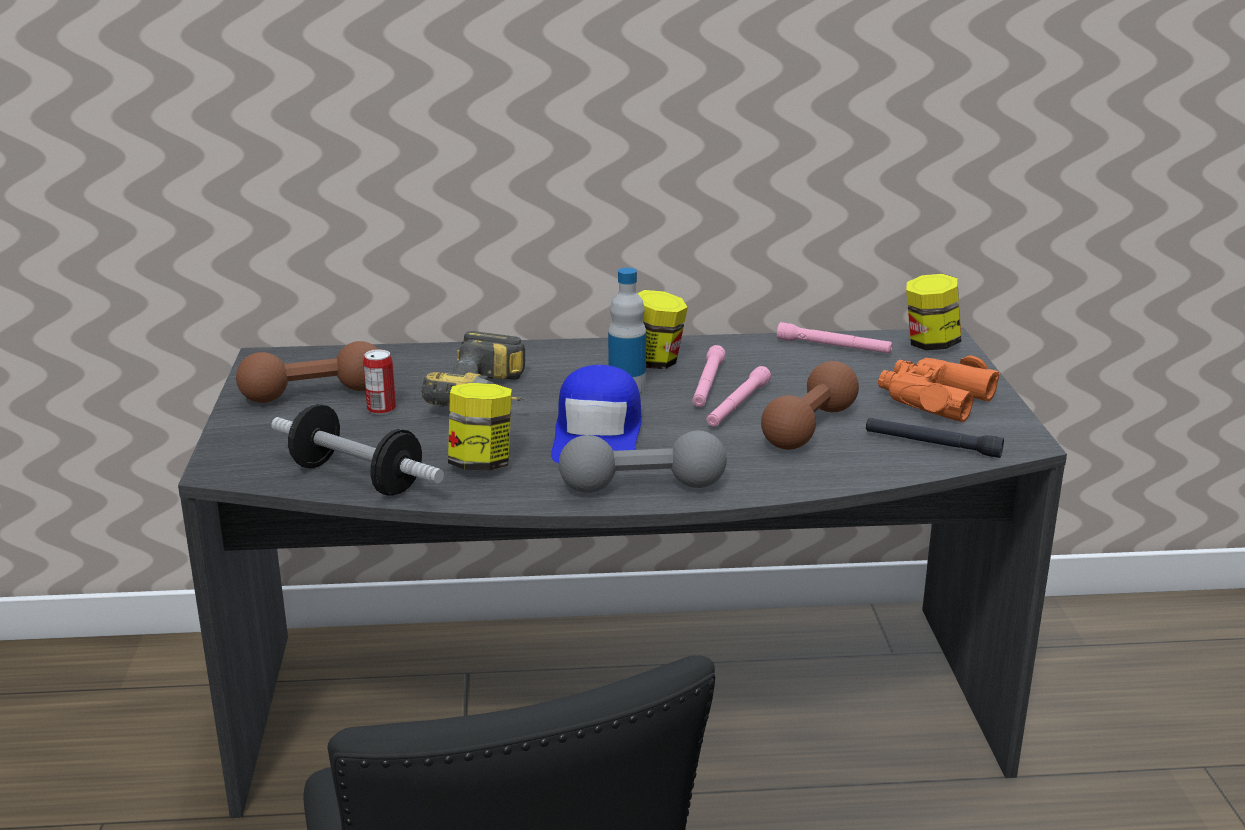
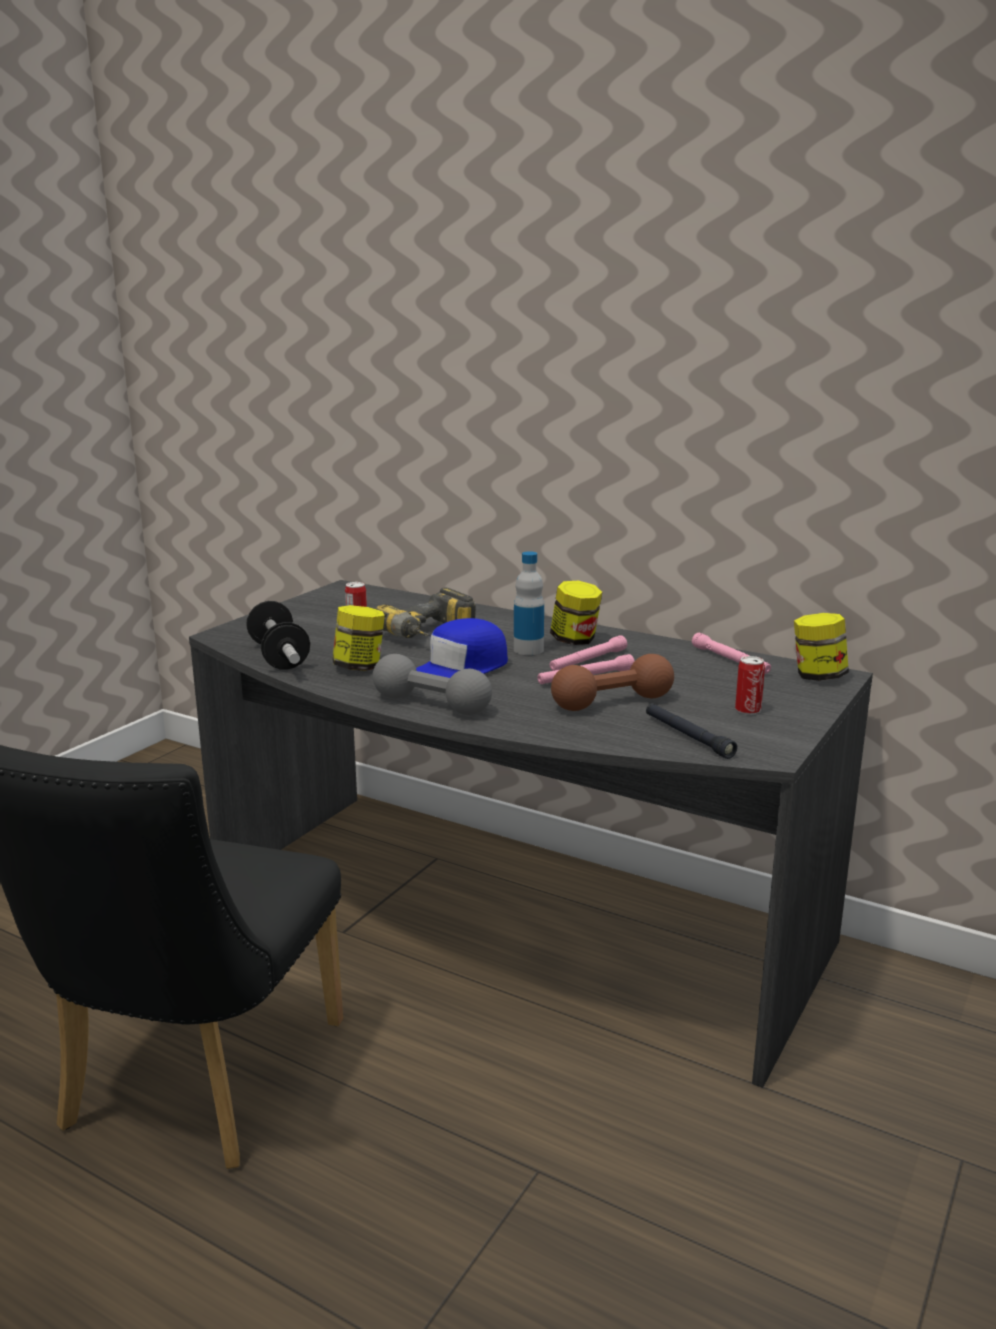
camera: 35 degrees right, 5 degrees down
brown dumbbell [236,341,379,403] -> none
orange binoculars [878,355,1000,422] -> can [735,656,765,715]

